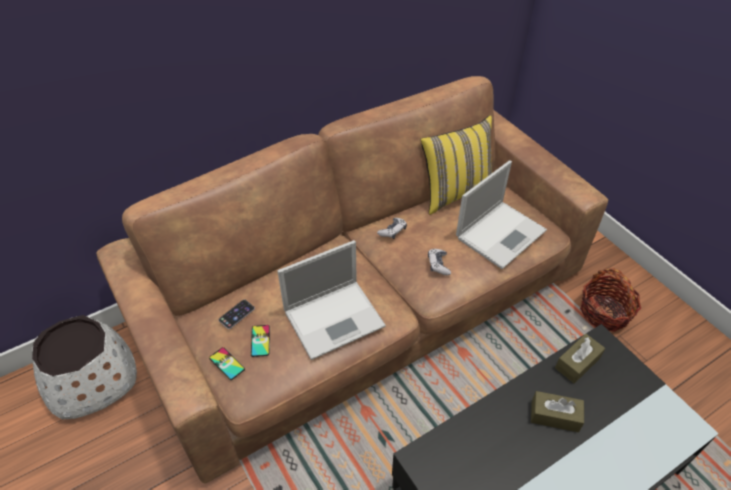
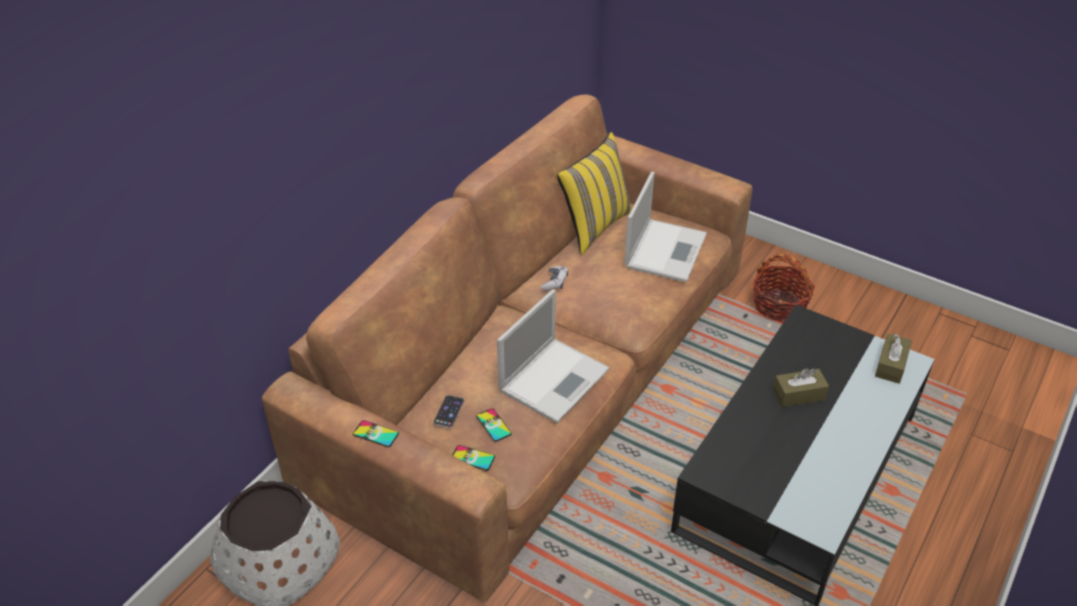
camera: 25 degrees left, 5 degrees down
game controller [428,249,451,275] -> none
brown tissue box [555,334,605,384] -> brown tissue box moved to [875,334,912,384]
none -> phone [353,420,399,447]

